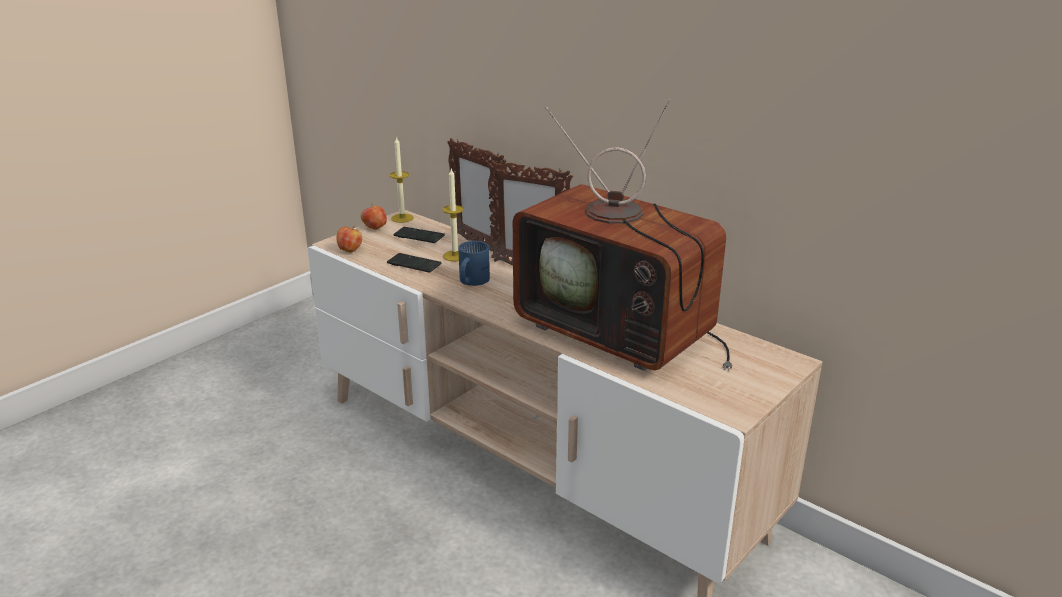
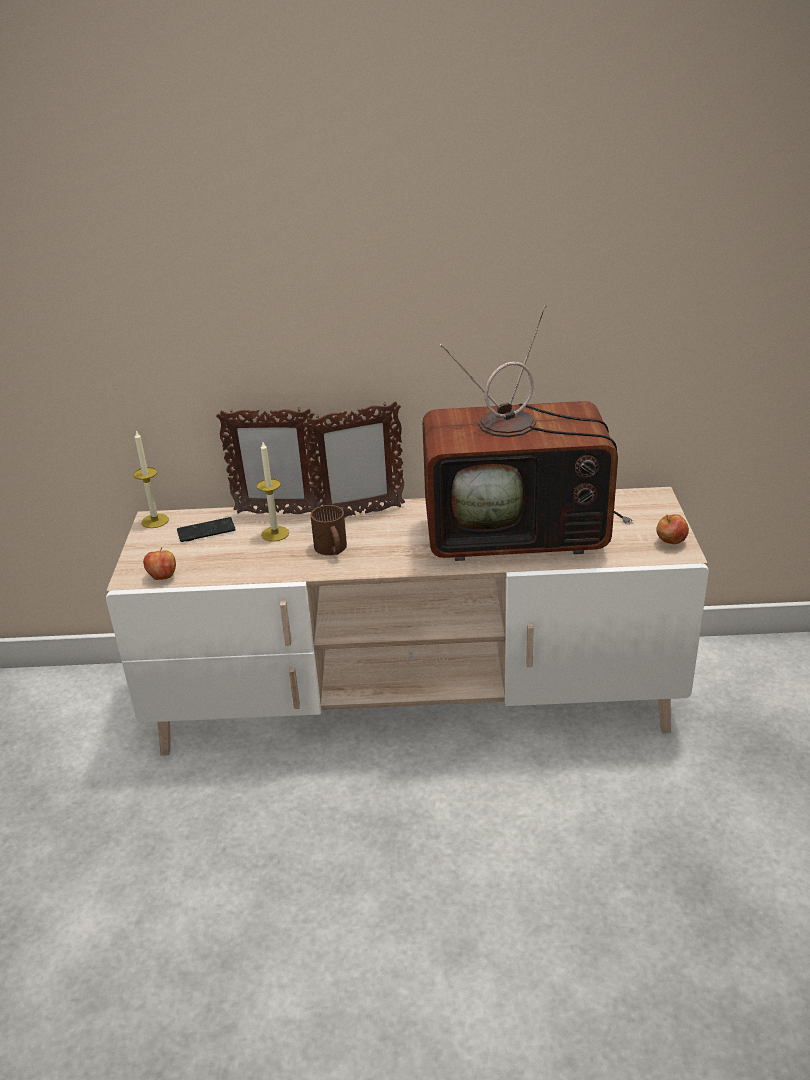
camera: 40 degrees left, 5 degrees up
apple [361,206,387,230] -> apple moved to [656,514,689,544]
phone [387,253,442,273] -> none
blue mug [458,241,490,286] -> brown mug [310,505,347,555]

